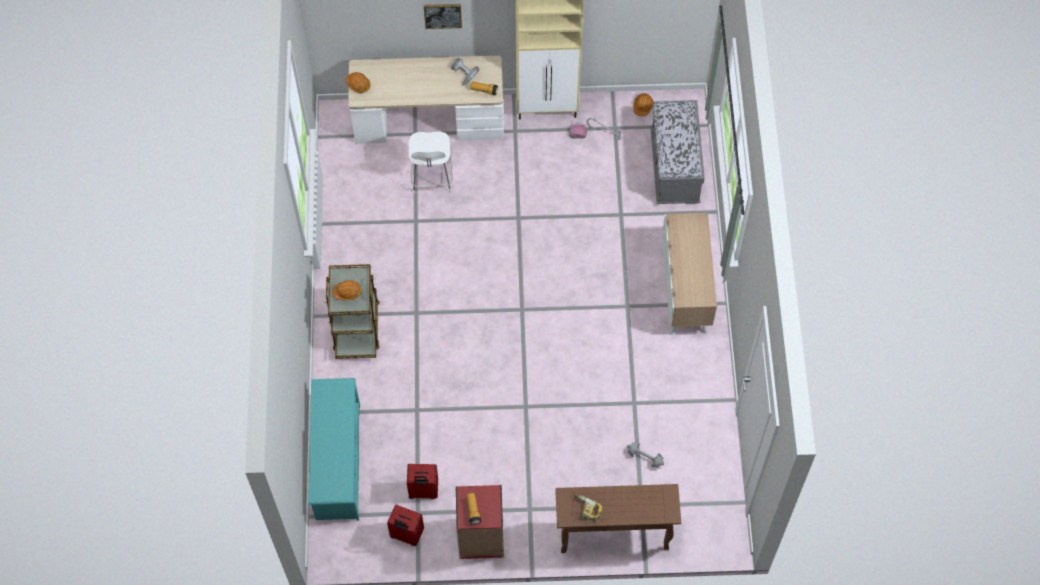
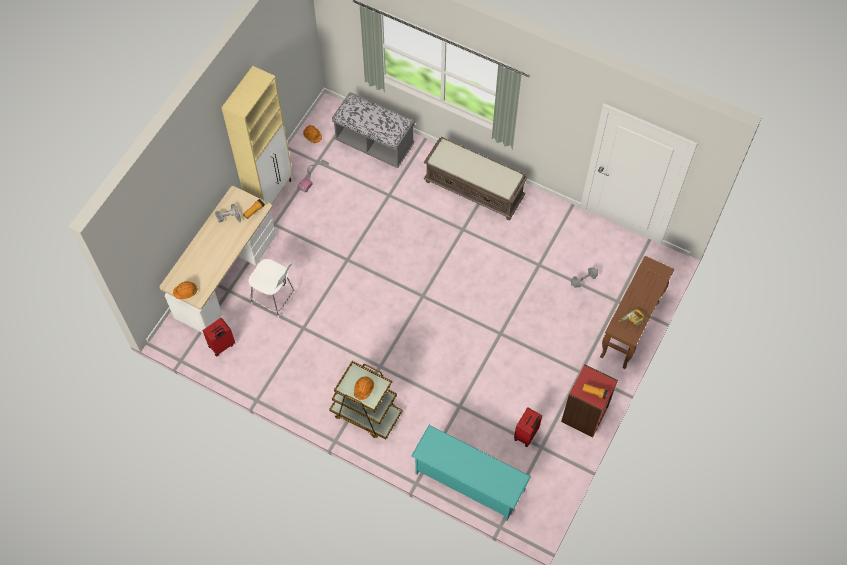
camera: 60 degrees left, 0 degrees up
red suitcase [387,505,424,546] -> red suitcase moved to [203,318,235,357]
picture [424,4,462,29] -> none
cabinet [662,213,717,335] -> brown bench [424,137,528,220]

